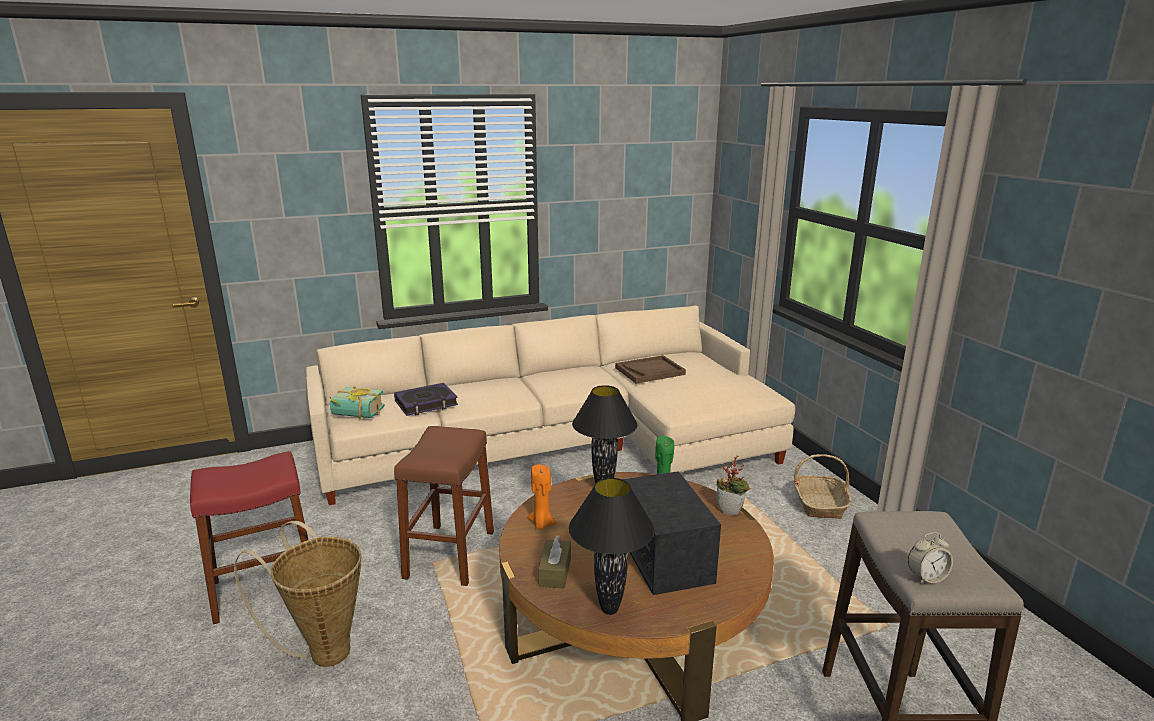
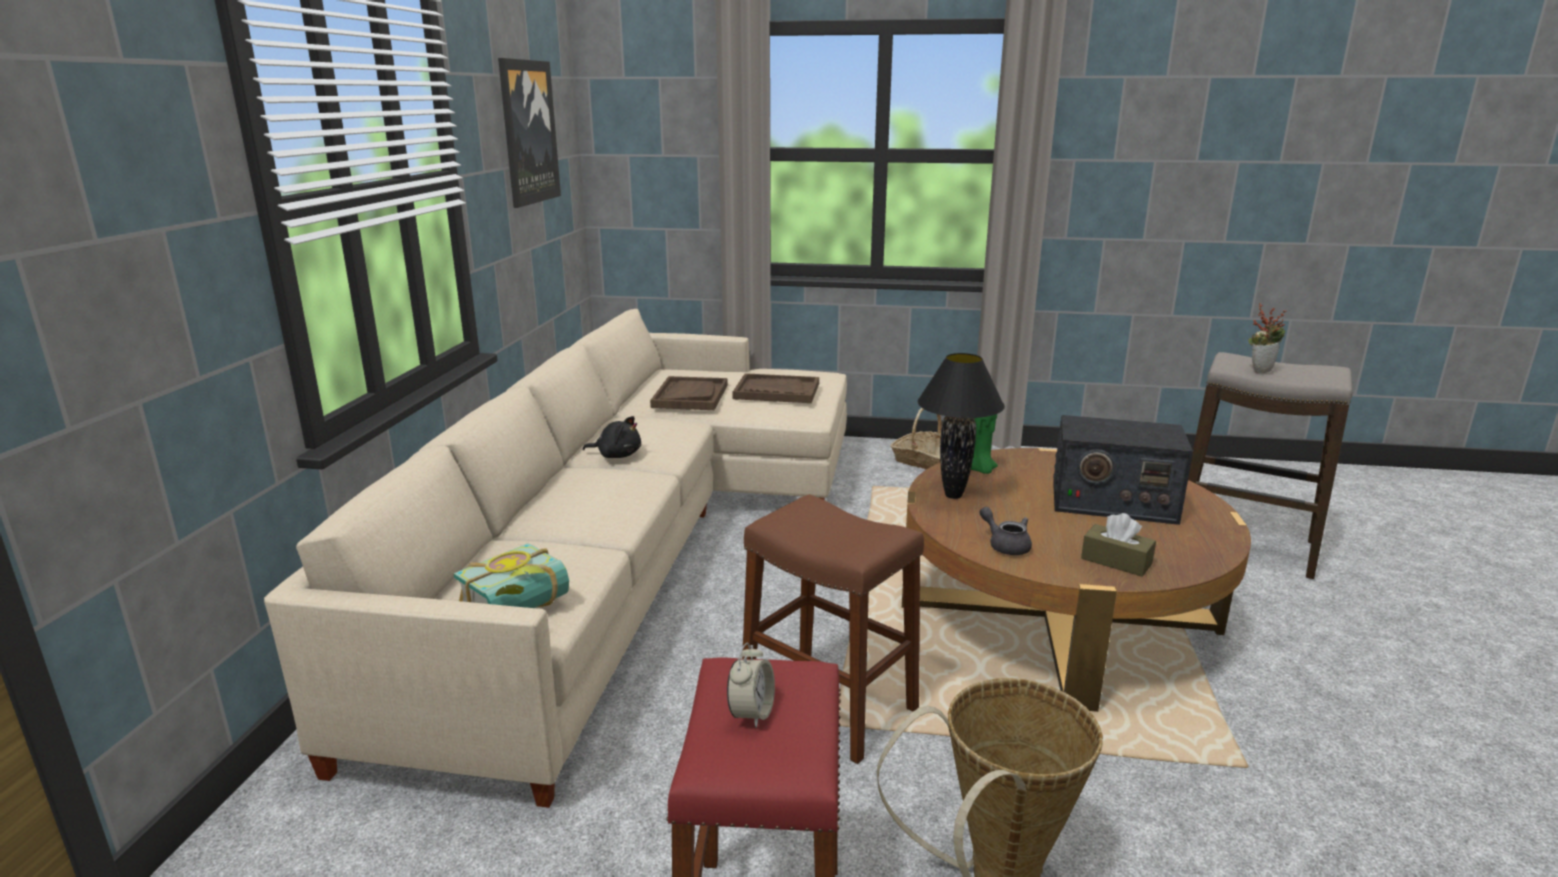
camera: 60 degrees left, 0 degrees up
book [394,383,458,416] -> none
orange candle [528,465,557,529] -> grey teapot [979,507,1032,555]
black table lamp [569,478,654,615] -> none
potted plant [717,456,750,516] -> potted plant moved to [1248,303,1286,373]
alarm clock [908,532,953,584] -> alarm clock moved to [727,642,775,728]
none -> picture [498,58,561,208]
none -> black plush toy [583,416,641,458]
none -> brown tray [732,373,819,403]

